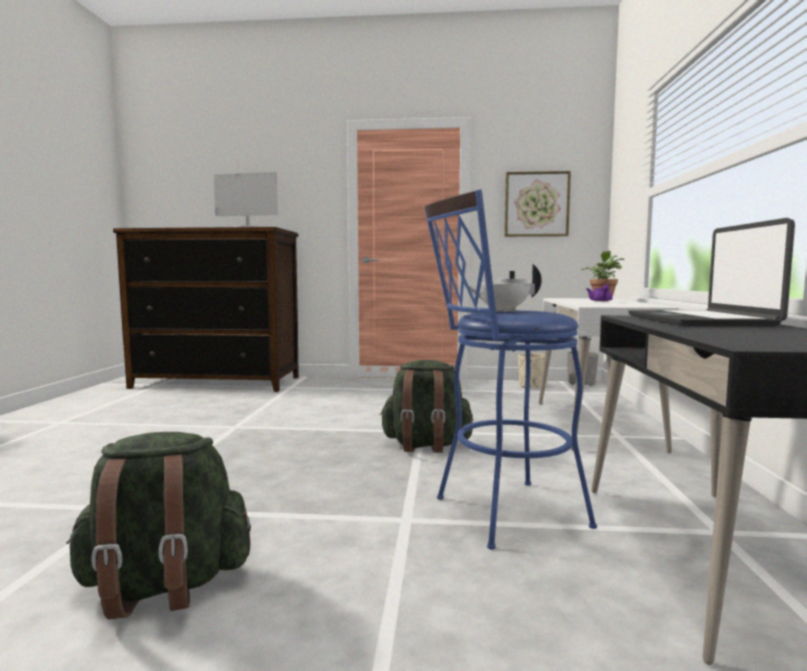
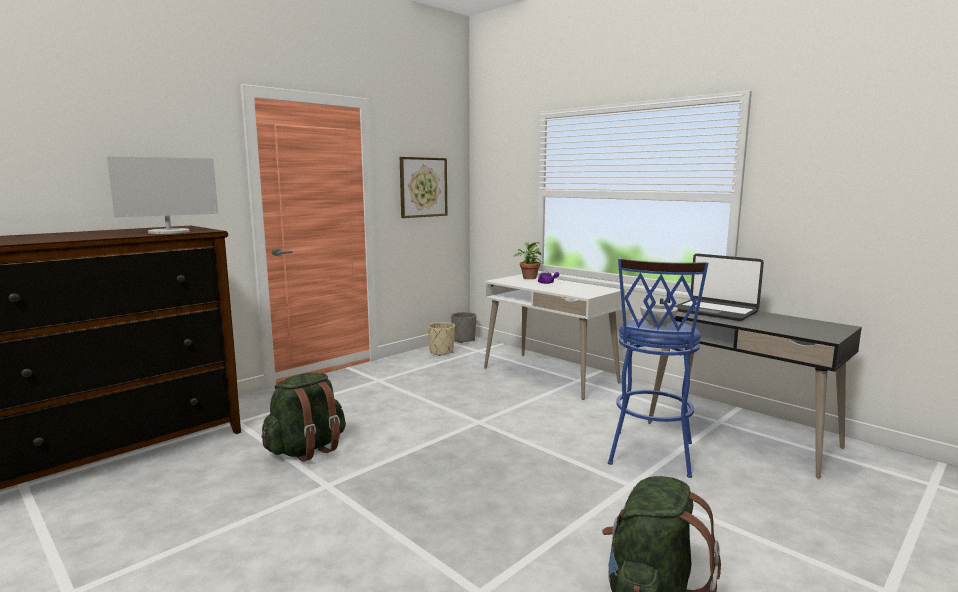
camera: 50 degrees left, 5 degrees up
green backpack [379,360,473,453] -> green backpack moved to [261,373,346,462]

